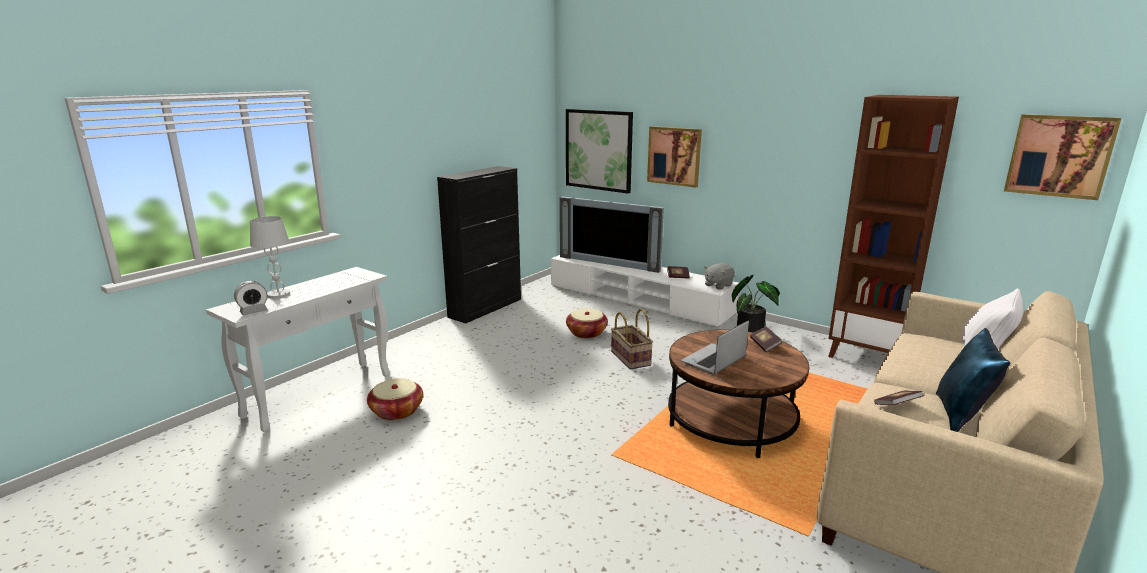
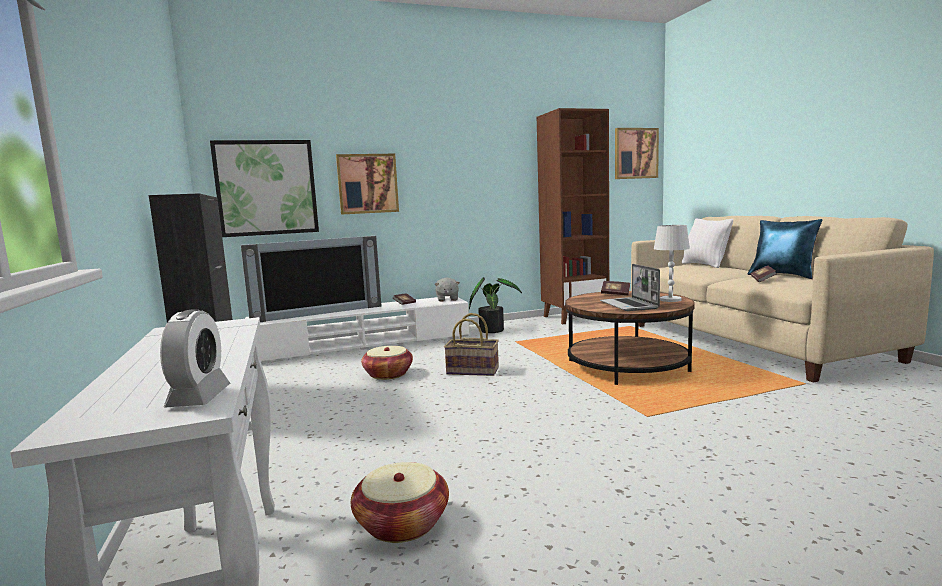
camera: 55 degrees left, 10 degrees down
white table lamp [250,216,290,299] -> white table lamp moved to [654,225,690,302]

